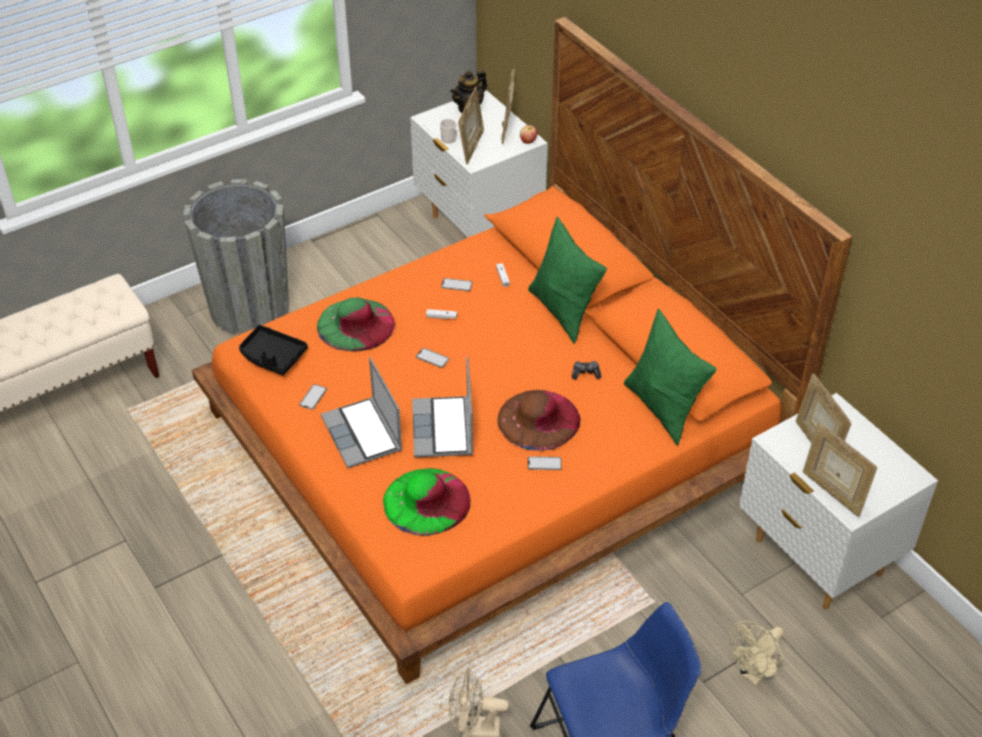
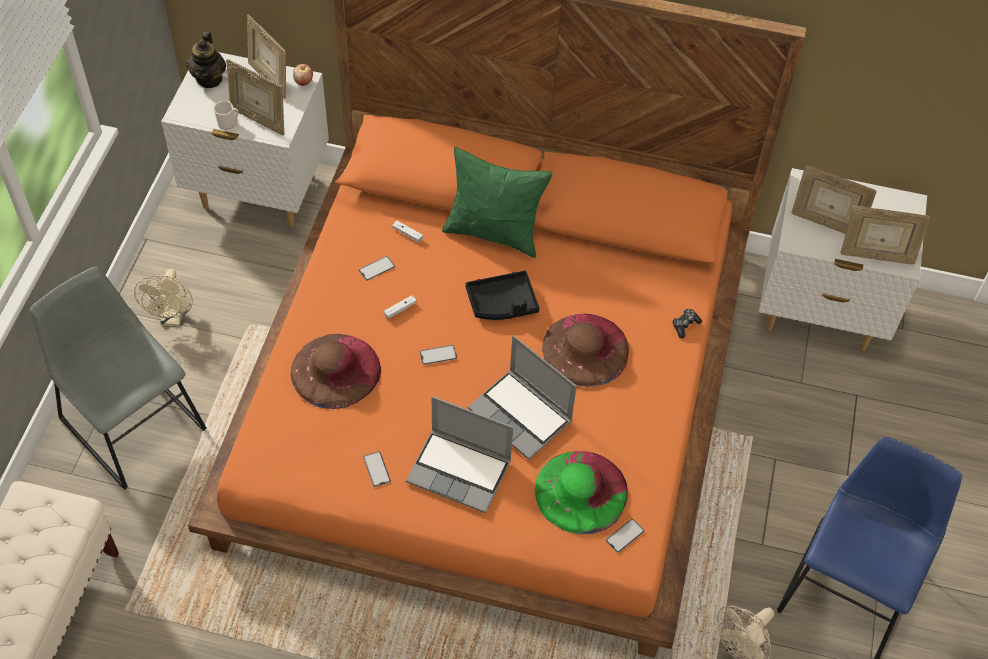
camera: 45 degrees left, 10 degrees up
grey planter [183,179,289,335] -> grey chair [30,266,207,490]
black tray [239,325,308,375] -> black tray moved to [465,271,540,320]
green hat [317,297,395,351] -> brown hat [290,334,381,409]
picture frame [458,87,484,165] -> picture frame turned 150 degrees clockwise [226,59,285,135]
phone [528,456,562,470] -> phone moved to [606,519,644,553]
game controller [572,361,601,379] -> game controller moved to [673,309,702,338]
green pillow [624,309,717,446] -> none
beige fan [730,621,784,686] -> beige fan moved to [134,269,193,326]

